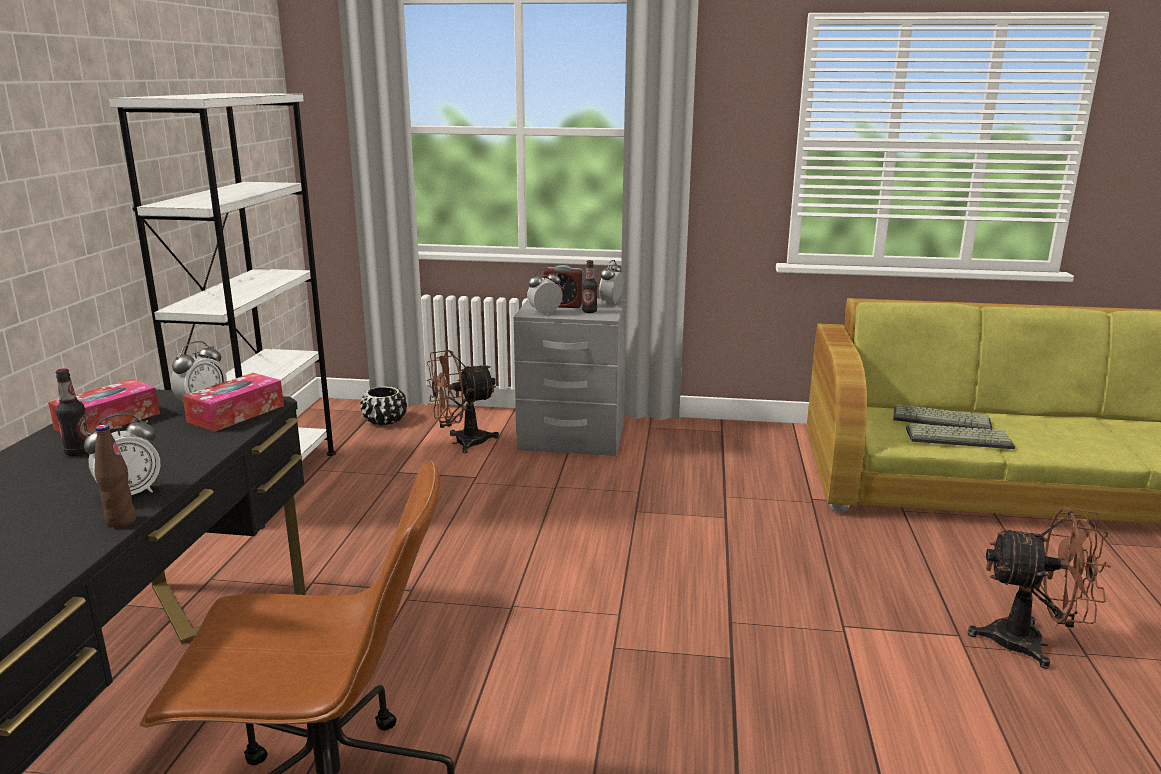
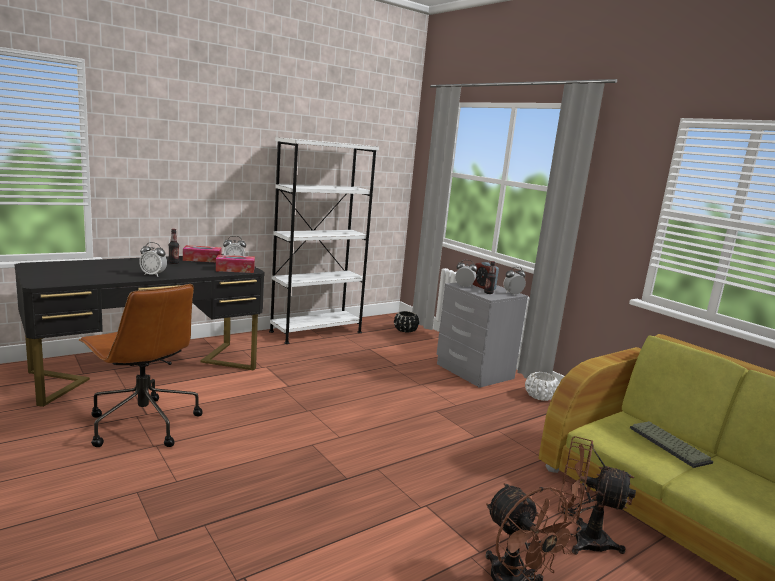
camera: 45 degrees right, 5 degrees down
brown bottle [95,424,136,527] -> none
brown fan [427,350,499,453] -> brown fan moved to [558,436,636,555]
keyboard [906,423,1015,449] -> none
none -> white planter [525,372,559,401]

